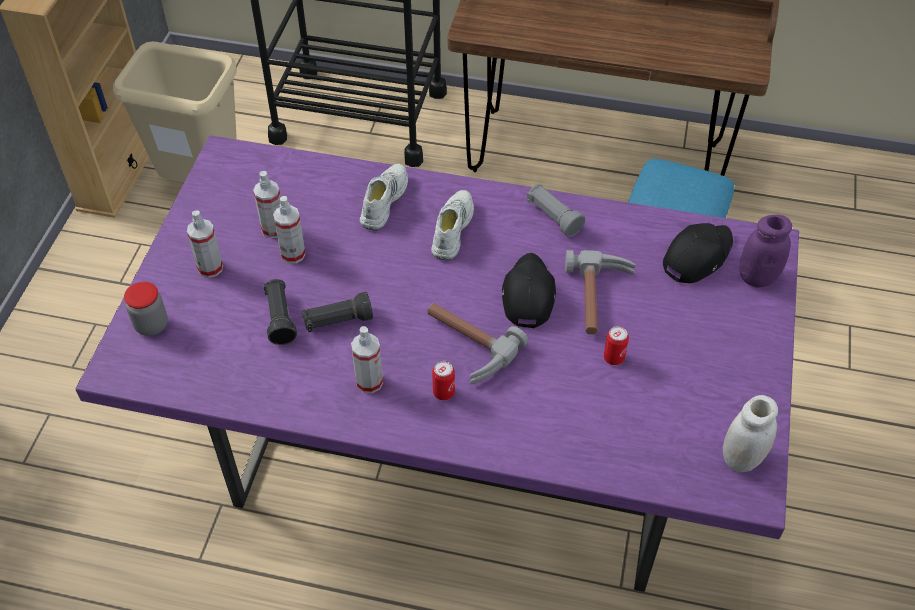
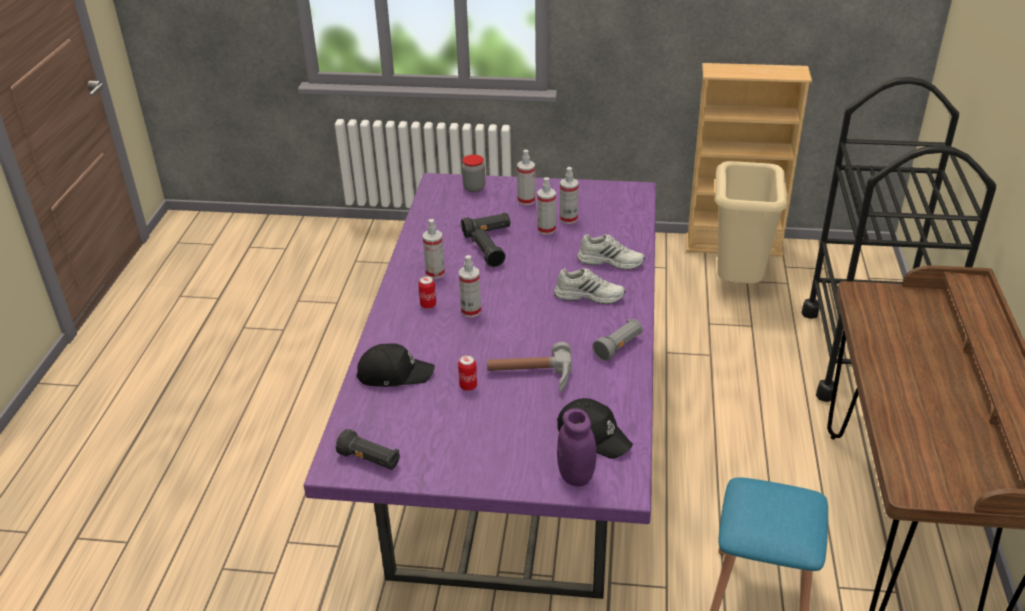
camera: 85 degrees right, 15 degrees down
hammer [427,303,528,384] -> spray bottle [459,255,481,317]
black cap [502,253,556,328] -> black cap moved to [356,343,435,387]
white jar [723,395,778,472] -> black flashlight [336,429,400,470]

